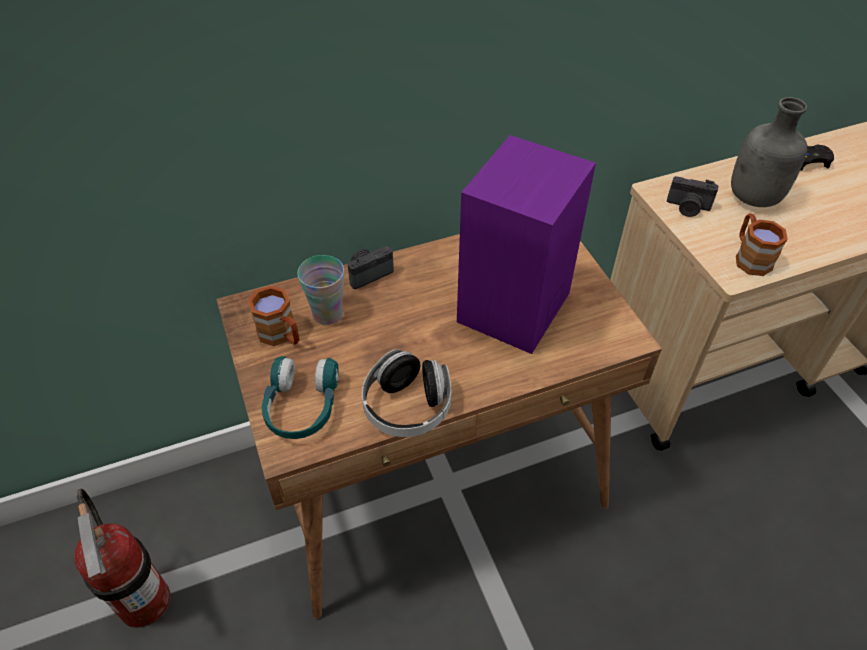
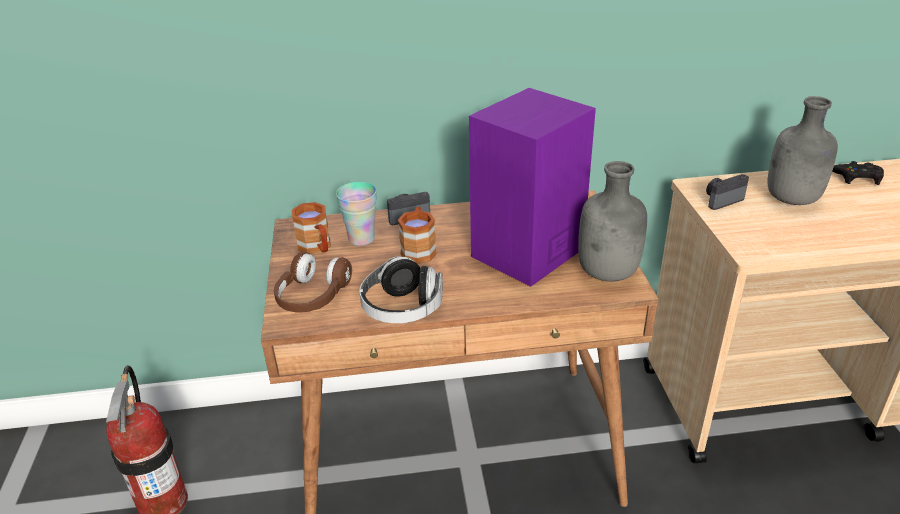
camera: 15 degrees right, 15 degrees down
turquoise headphones [262,356,339,439] -> brown headphones [274,252,352,313]
camera [667,176,719,217] -> camera turned 120 degrees clockwise [706,174,749,210]
brown mug [736,213,788,276] -> brown mug moved to [398,207,437,264]
none -> grey bottle [578,161,647,282]

